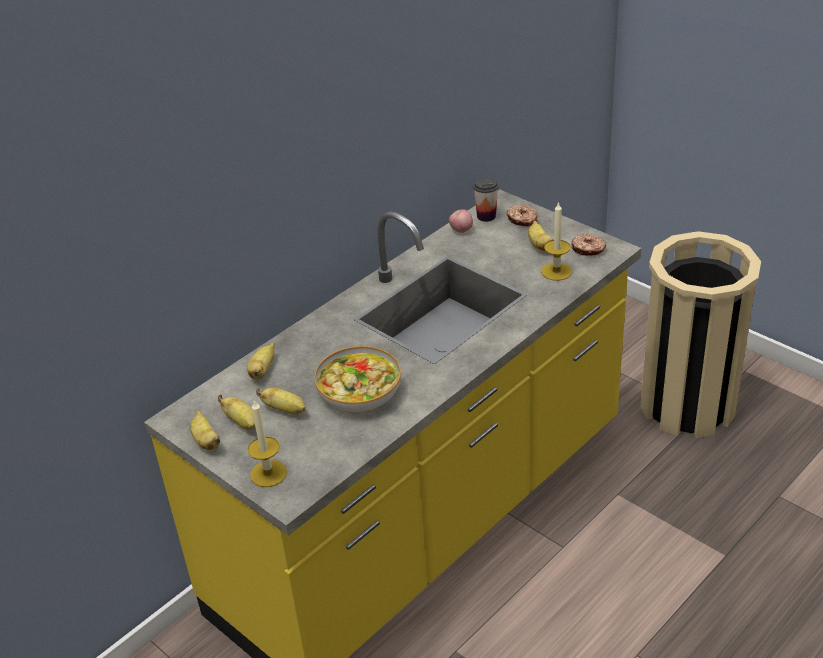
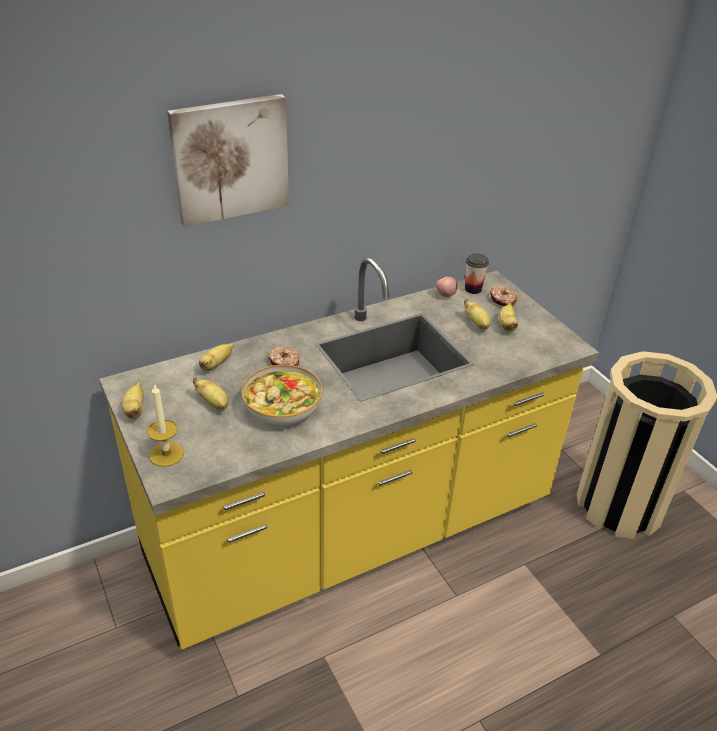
camera: 15 degrees right, 0 degrees up
banana [218,394,255,430] -> banana moved to [464,299,491,330]
candle [541,201,572,281] -> none
donut [571,234,606,256] -> donut moved to [268,346,300,366]
none -> picture [167,94,289,227]

